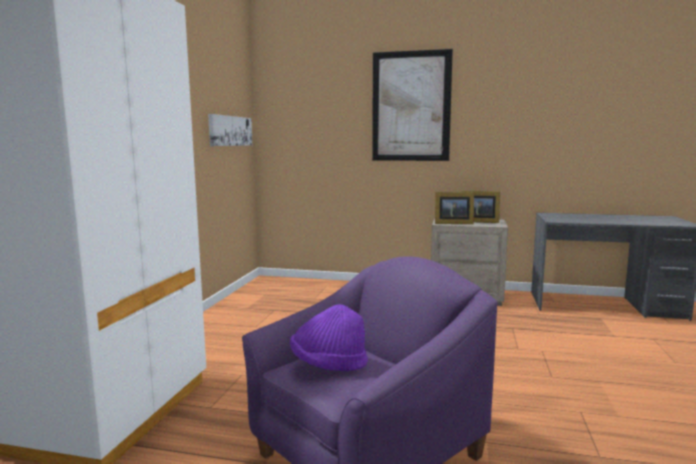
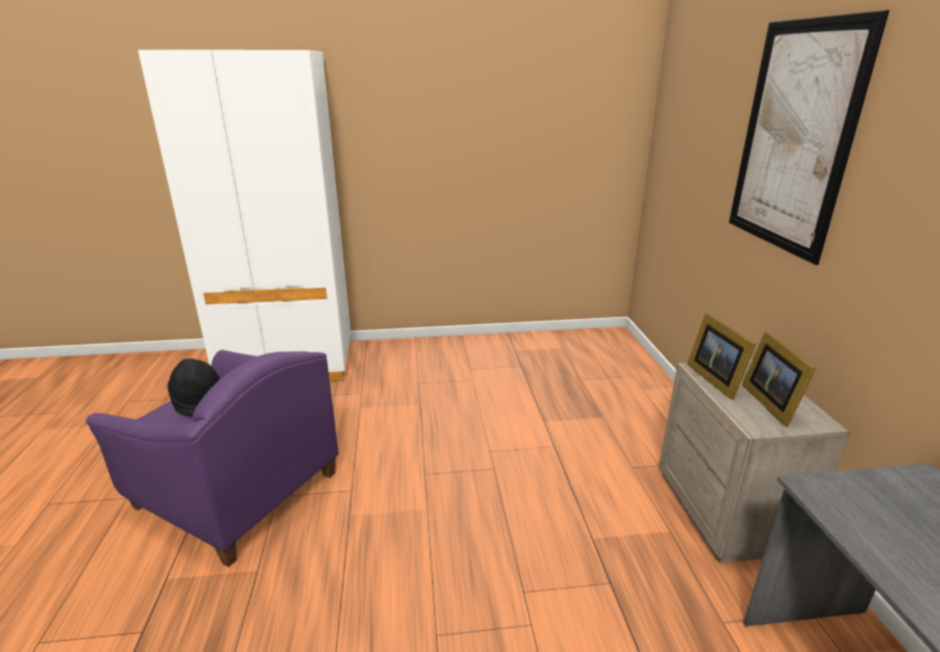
camera: 70 degrees right, 15 degrees up
picture [208,114,252,146] -> none
purple hat [290,304,368,371] -> black hat [167,358,220,417]

